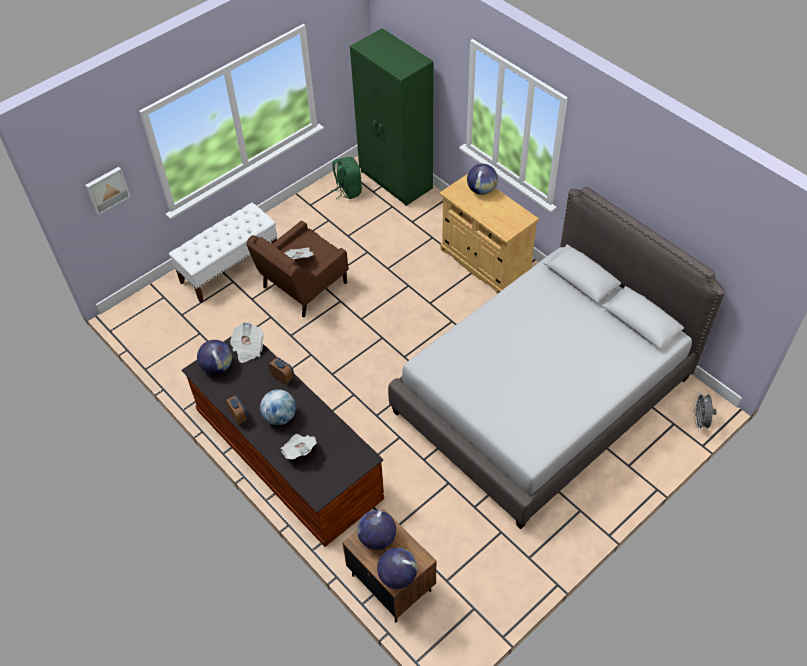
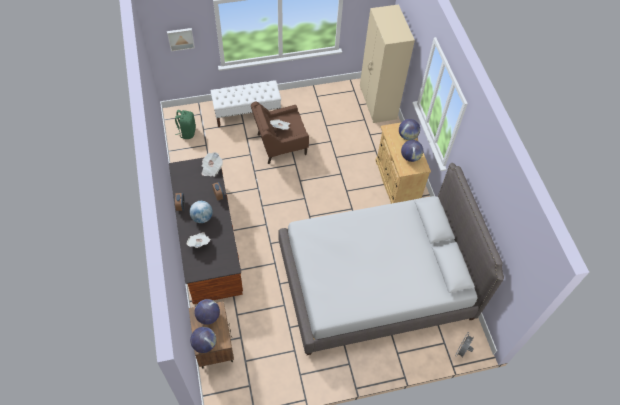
camera: 25 degrees right, 5 degrees up
globe [197,340,232,374] -> globe moved to [401,140,423,162]
green backpack [331,157,362,199] -> green backpack moved to [175,110,196,139]
green wardrobe [350,28,434,206] -> beige wardrobe [360,4,415,123]

